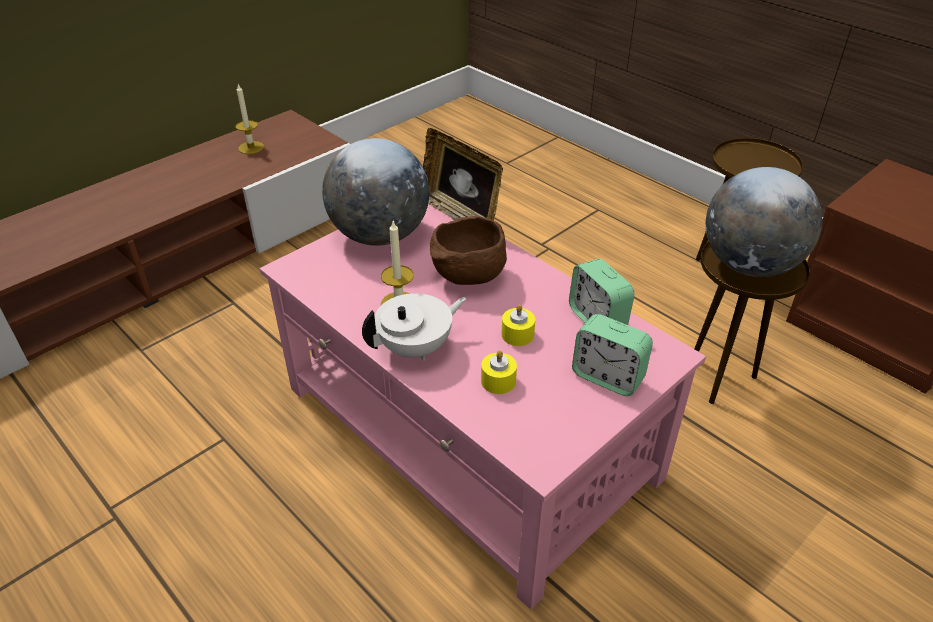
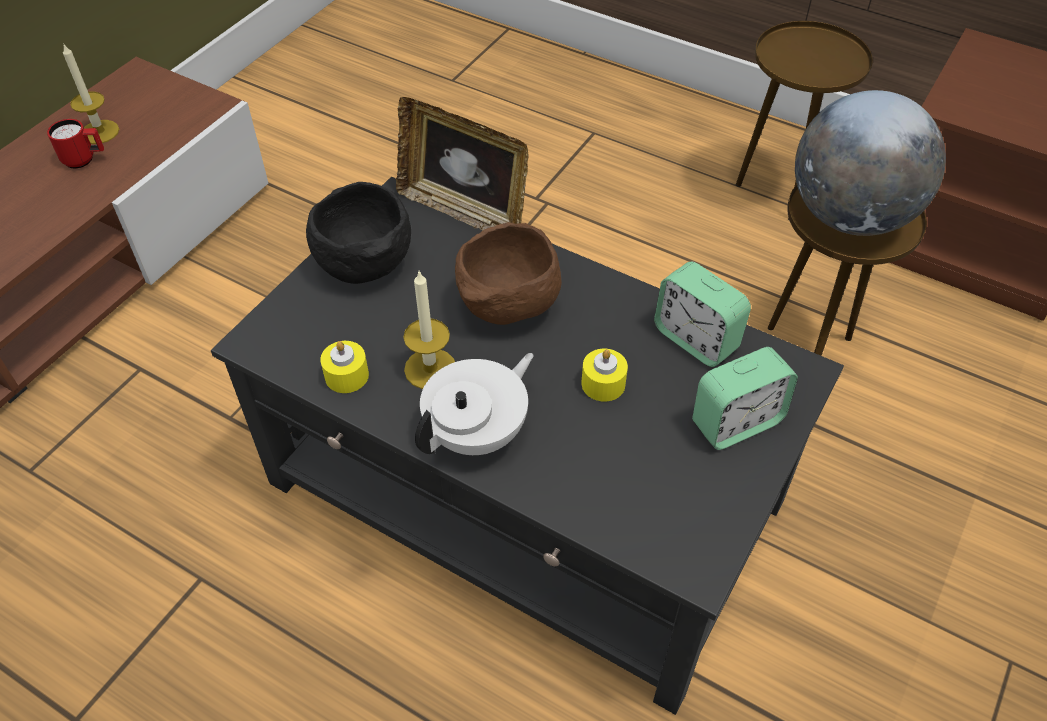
camera: 15 degrees left, 10 degrees up
pink coffee table [260,205,706,610] -> black coffee table [211,177,844,715]
globe [322,138,429,246] -> black bowl [306,182,411,284]
yellow candle [481,350,517,394] -> yellow candle moved to [320,341,369,393]
alarm clock [572,314,653,396] -> alarm clock turned 45 degrees counterclockwise [692,347,798,450]
none -> red mug [47,119,104,169]

